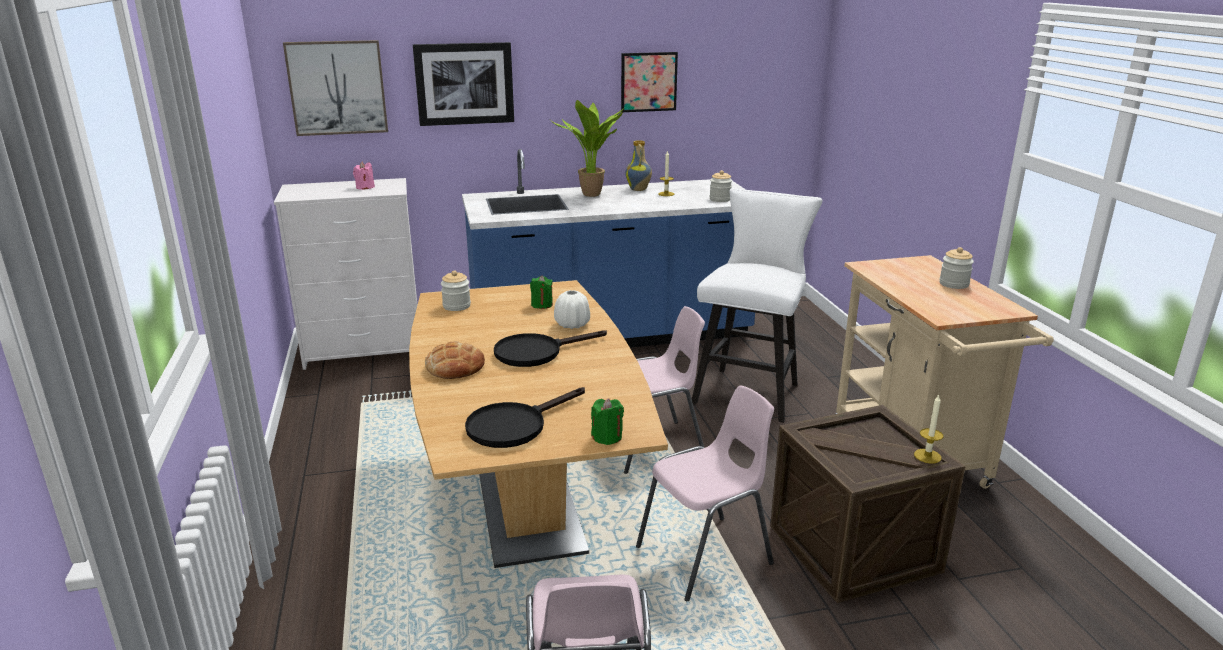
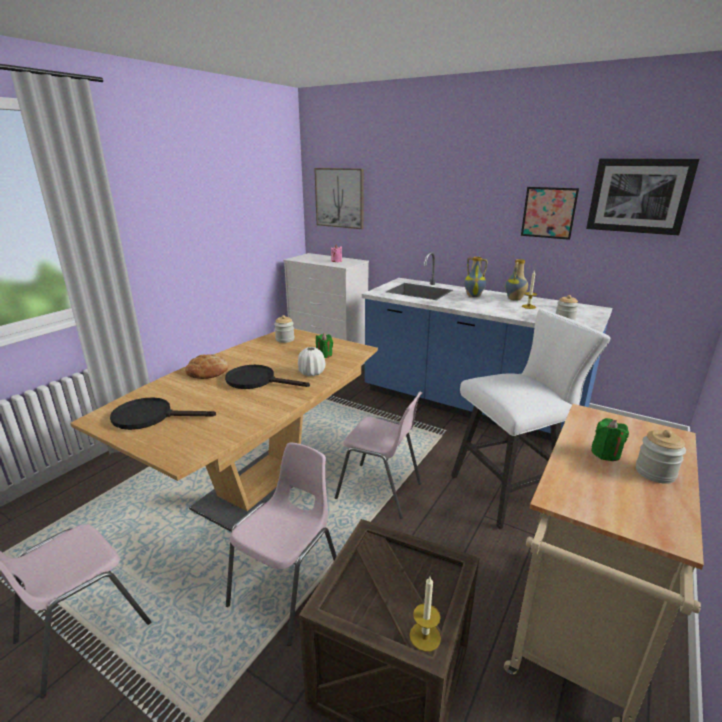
camera: 45 degrees right, 0 degrees up
picture [413,42,514,126] -> picture moved to [586,158,699,235]
potted plant [553,100,625,197] -> vase [464,257,488,297]
green candle [591,398,624,445] -> green candle moved to [591,418,629,461]
pink chair [636,385,774,601] -> pink chair turned 75 degrees counterclockwise [226,442,337,646]

